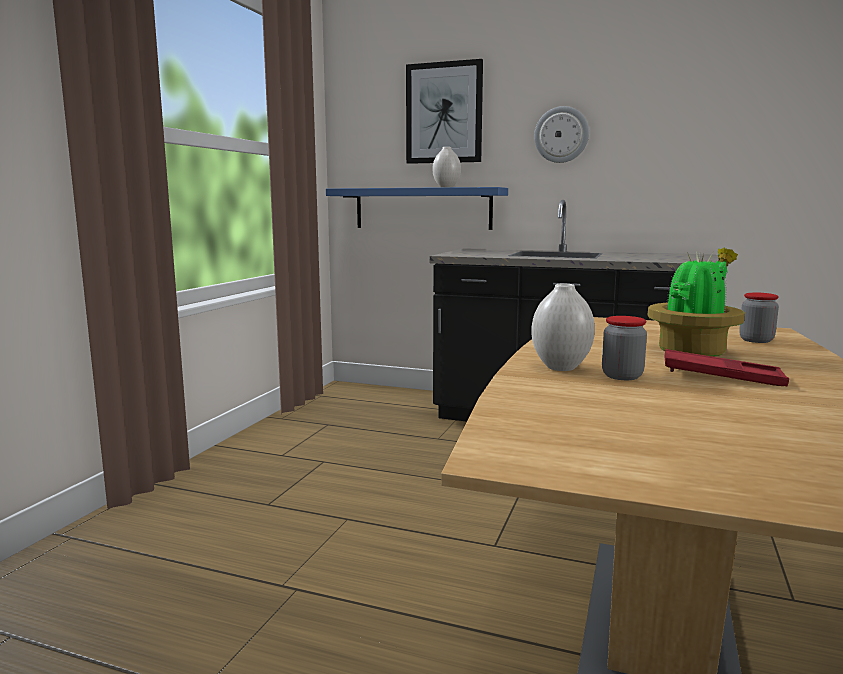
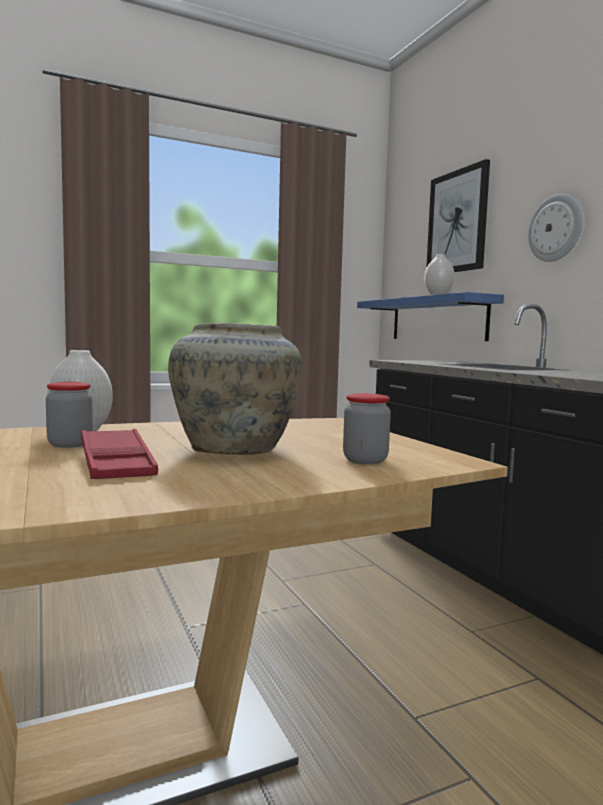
camera: 45 degrees right, 5 degrees down
potted plant [648,248,745,357] -> beige vase [168,323,302,455]

